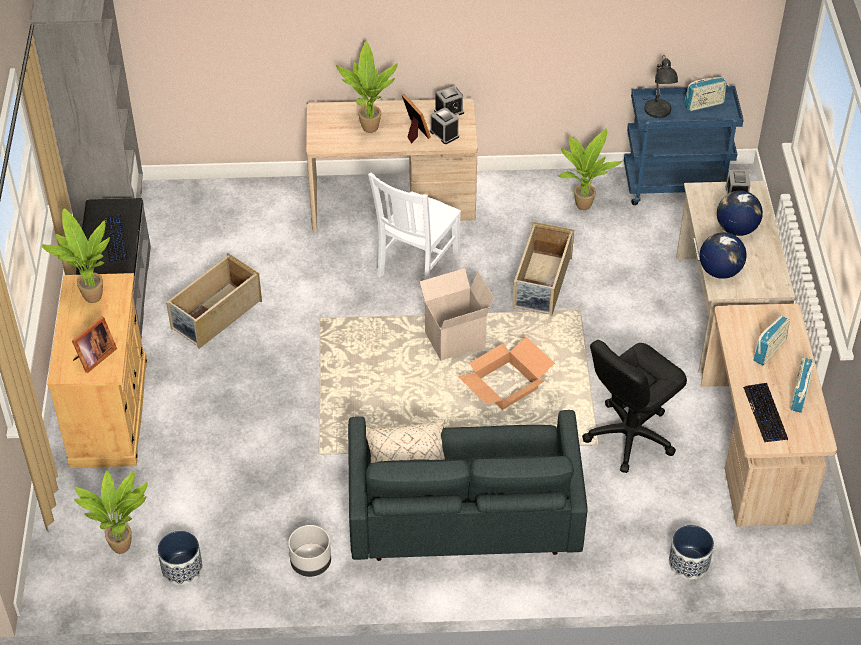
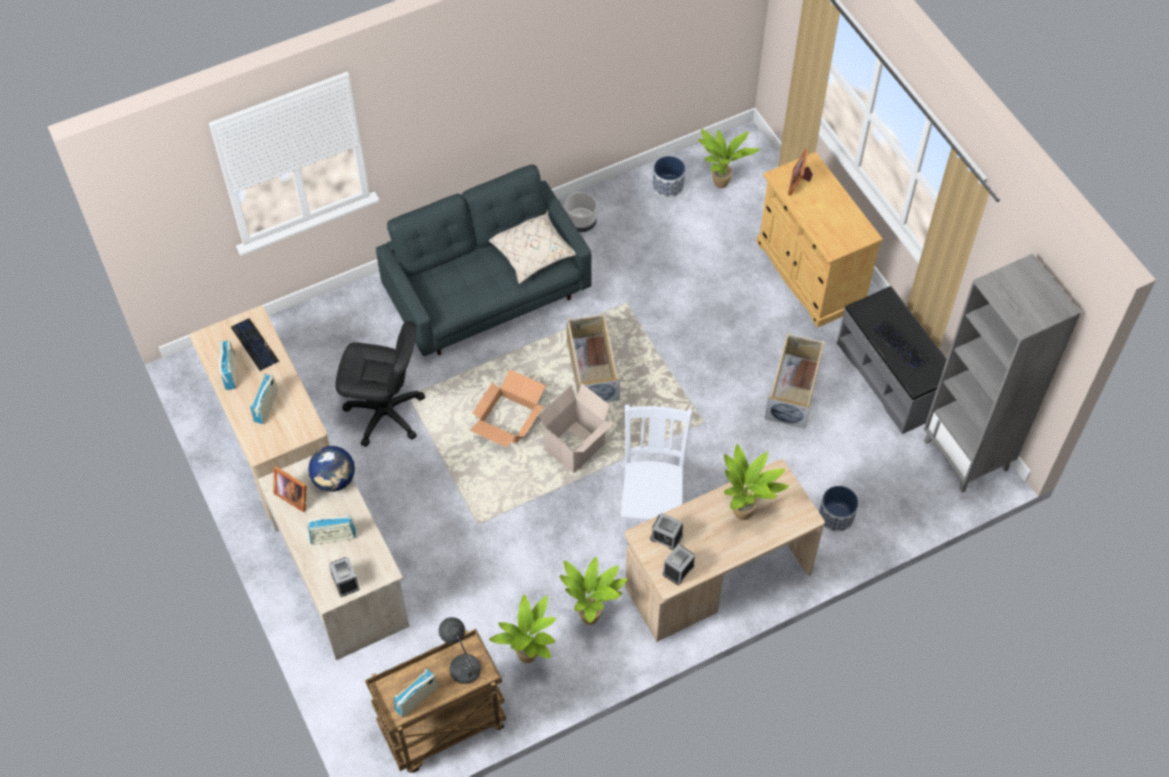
camera: 155 degrees right, 10 degrees up
potted plant [42,208,110,303] -> potted plant moved to [560,557,628,625]
picture frame [402,94,431,144] -> picture frame moved to [273,466,307,512]
beige storage box [512,222,574,316] -> beige storage box moved to [567,313,620,402]
black office chair [582,340,687,473] -> black office chair turned 75 degrees clockwise [335,321,425,447]
blue cart [624,85,744,205] -> brown cart [365,629,506,773]
planter [669,525,714,579] -> planter moved to [819,486,858,532]
globe [717,191,763,236] -> radio [307,515,356,545]

